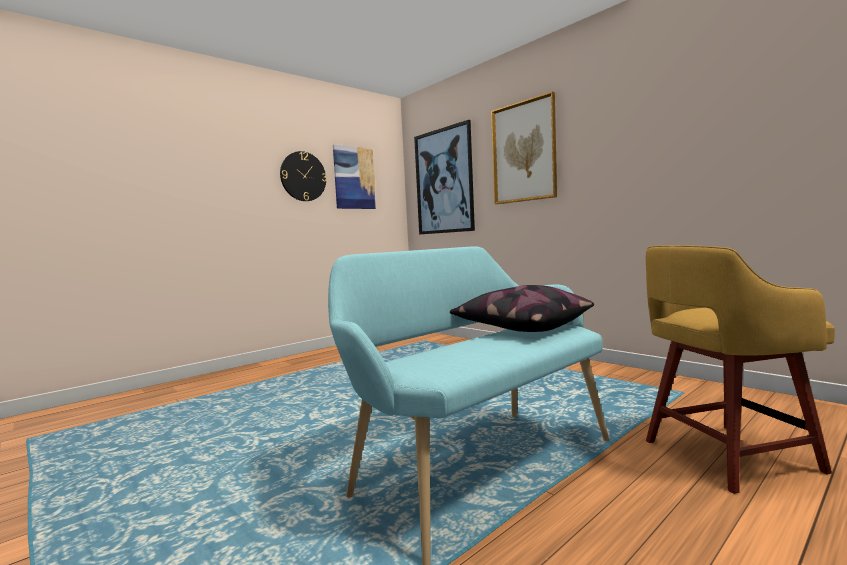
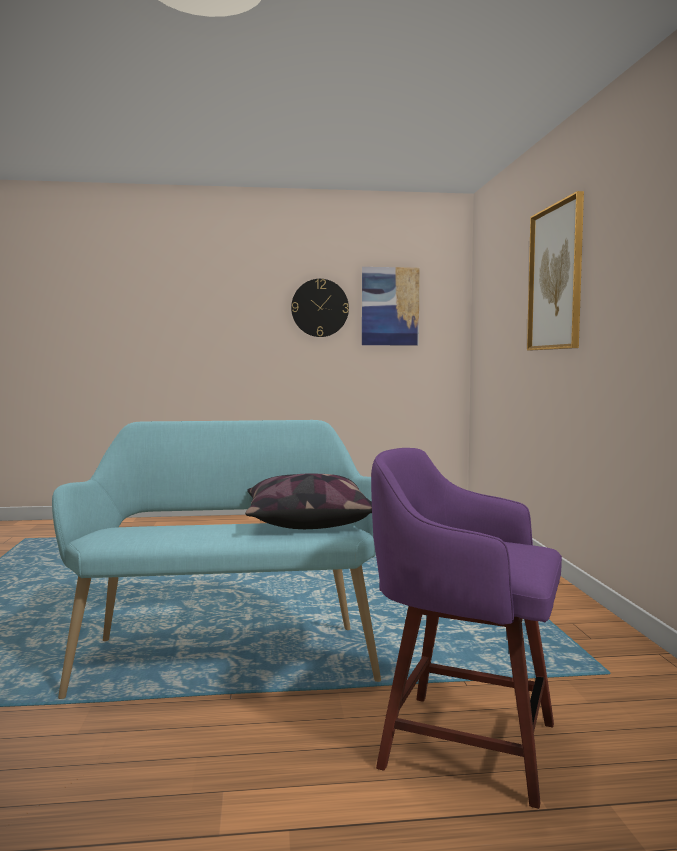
camera: 35 degrees right, 0 degrees up
picture [414,120,475,234] -> none
yellow stool [646,245,835,494] -> purple stool [371,448,562,809]

